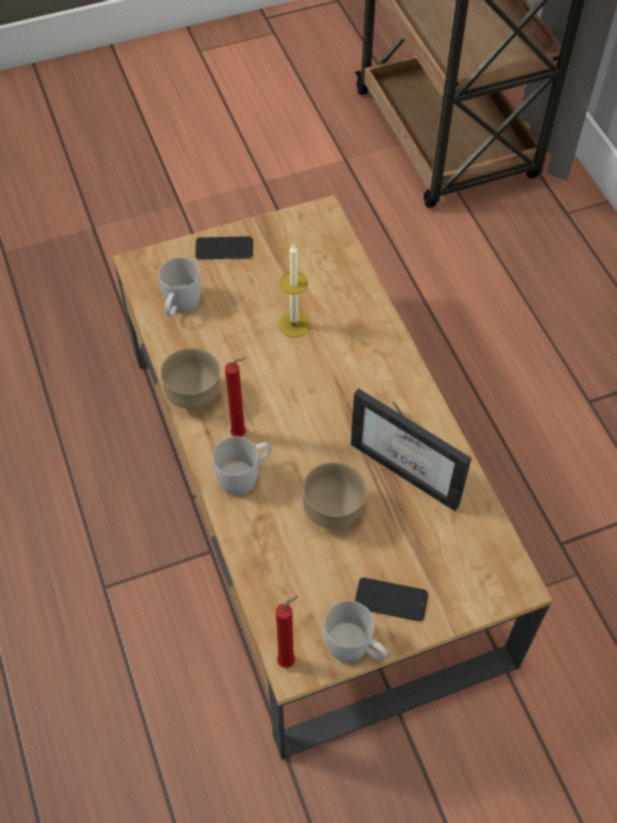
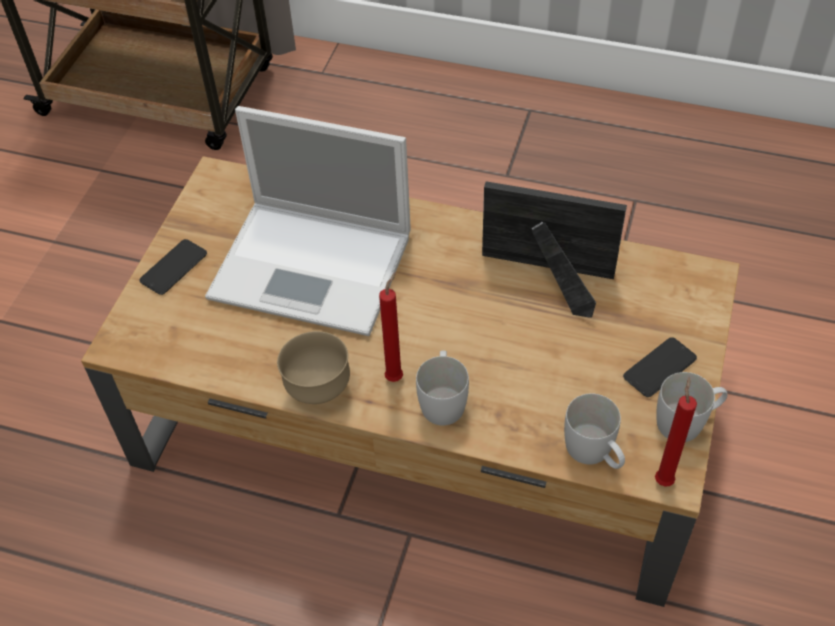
camera: 50 degrees left, 5 degrees down
white mug [159,257,201,316] -> white mug moved to [564,393,625,469]
candle [278,244,310,338] -> laptop [205,106,411,336]
brown bowl [303,462,367,529] -> none
picture frame [351,388,471,511] -> picture frame turned 150 degrees counterclockwise [482,181,627,318]

